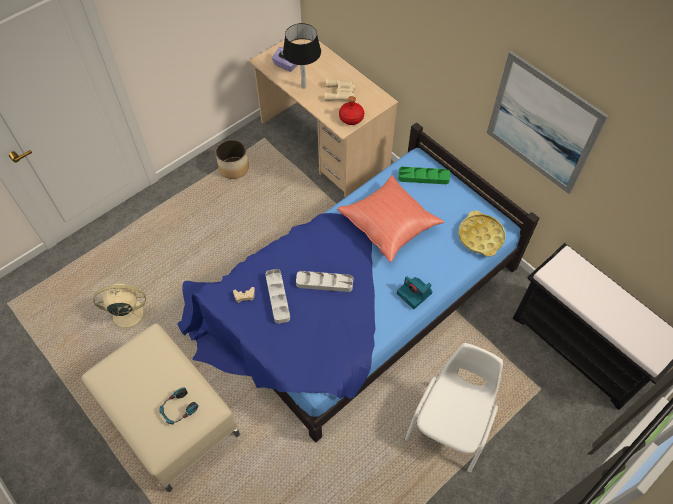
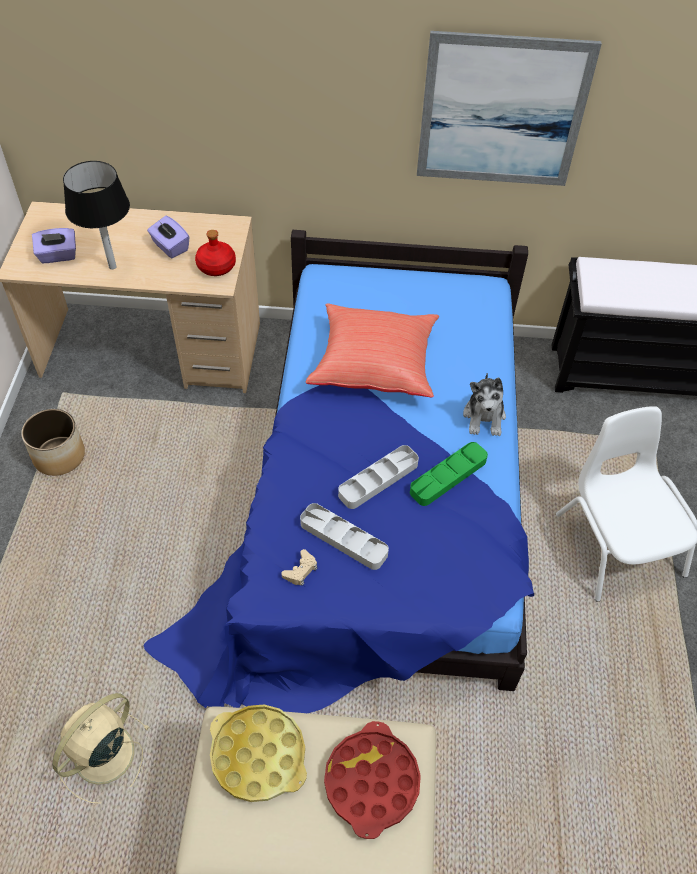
camera: 45 degrees left, 5 degrees down
headphones [160,388,198,424] -> red tray [324,721,421,839]
beige binoculars [325,79,355,101] -> purple tissue box [147,216,189,258]
camera [397,276,432,309] -> plush toy [463,373,506,436]
green tray [398,167,450,184] -> green tray moved to [410,442,488,506]
yellow tray [459,211,506,256] -> yellow tray moved to [210,705,307,802]

